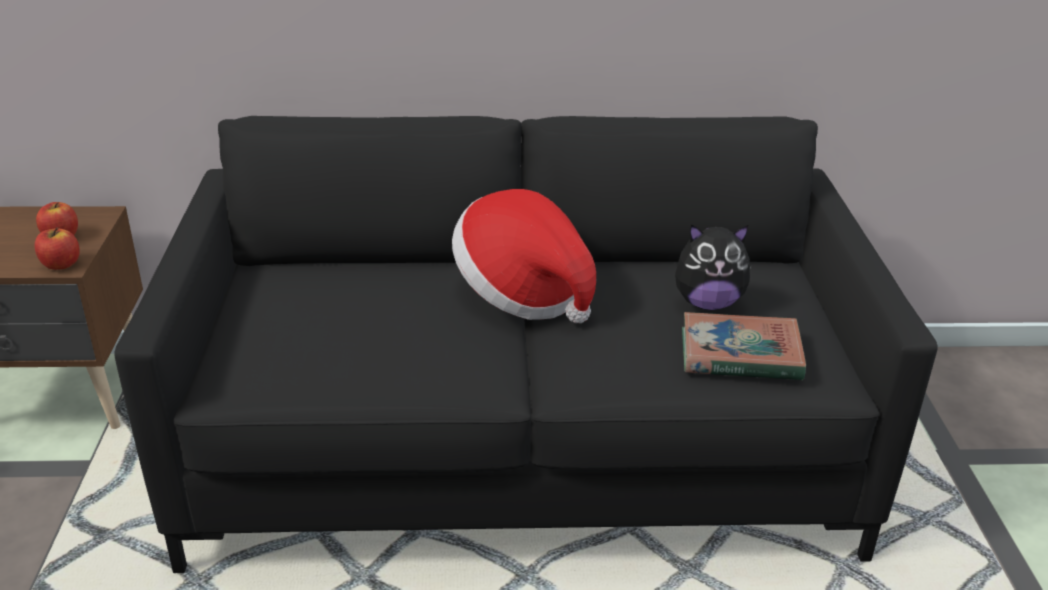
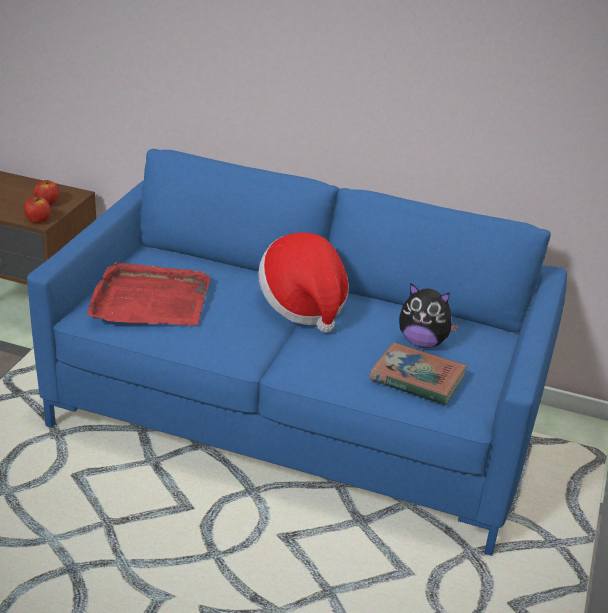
camera: 20 degrees right, 0 degrees up
black sofa [114,116,938,573] -> blue sofa [27,149,567,556]
none -> red tray [87,262,210,326]

